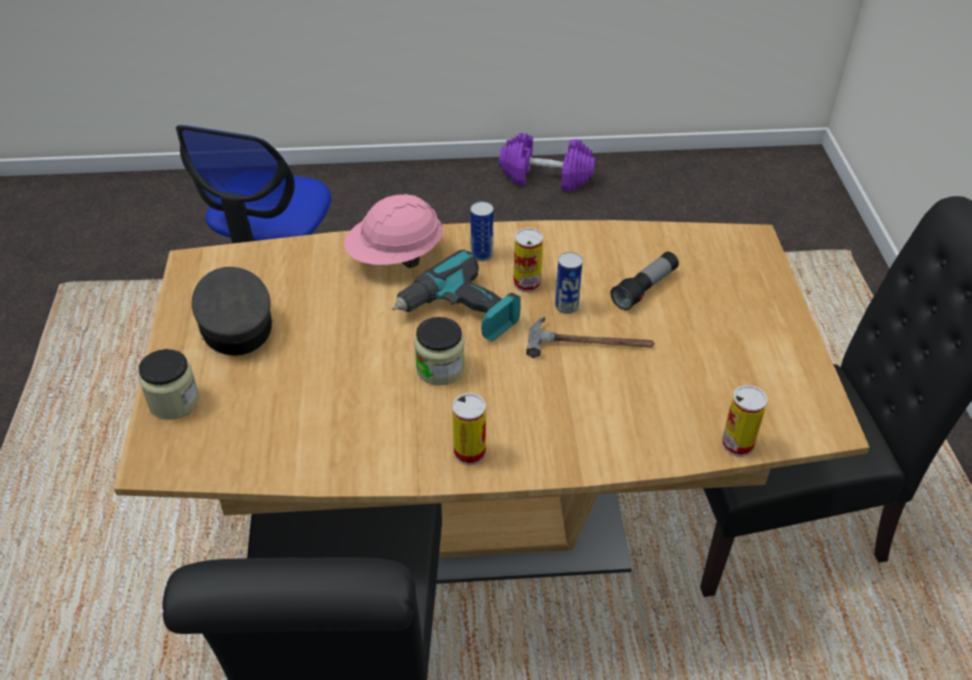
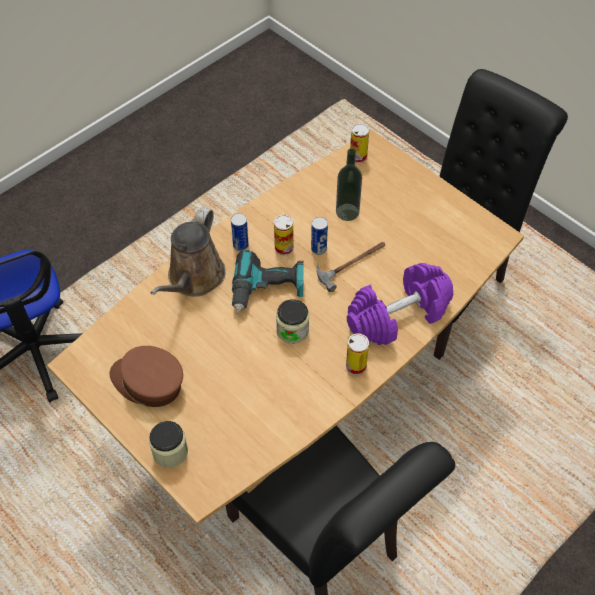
camera: 40 degrees left, 10 degrees up
grey cap [192,267,273,355] -> brown cap [110,346,183,407]
pink hard hat [344,194,443,268] -> brown watering can [151,207,226,296]
purple dumbbell [499,133,595,191] -> purple dumbbell moved to [347,263,453,345]
flashlight [611,252,679,310] -> bottle [336,148,362,221]
can [722,385,768,457] -> can moved to [350,123,370,163]

